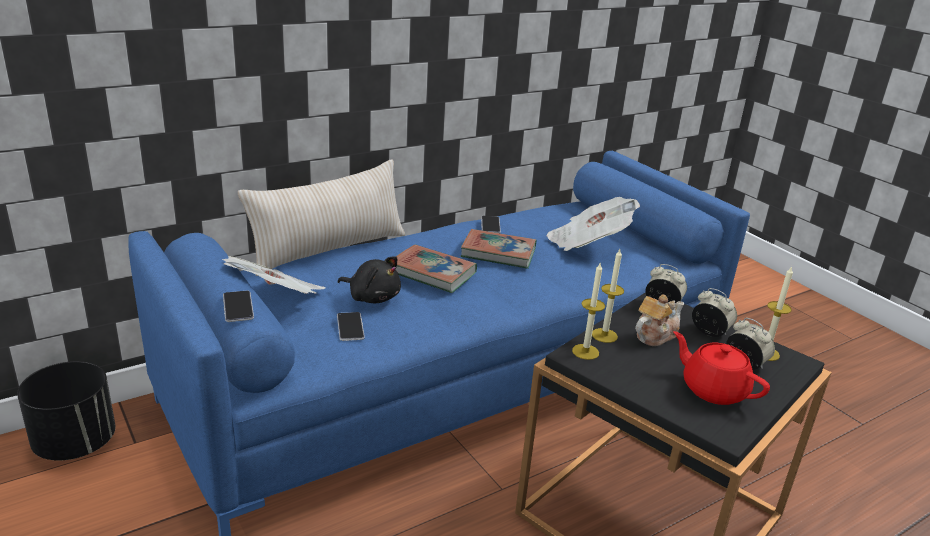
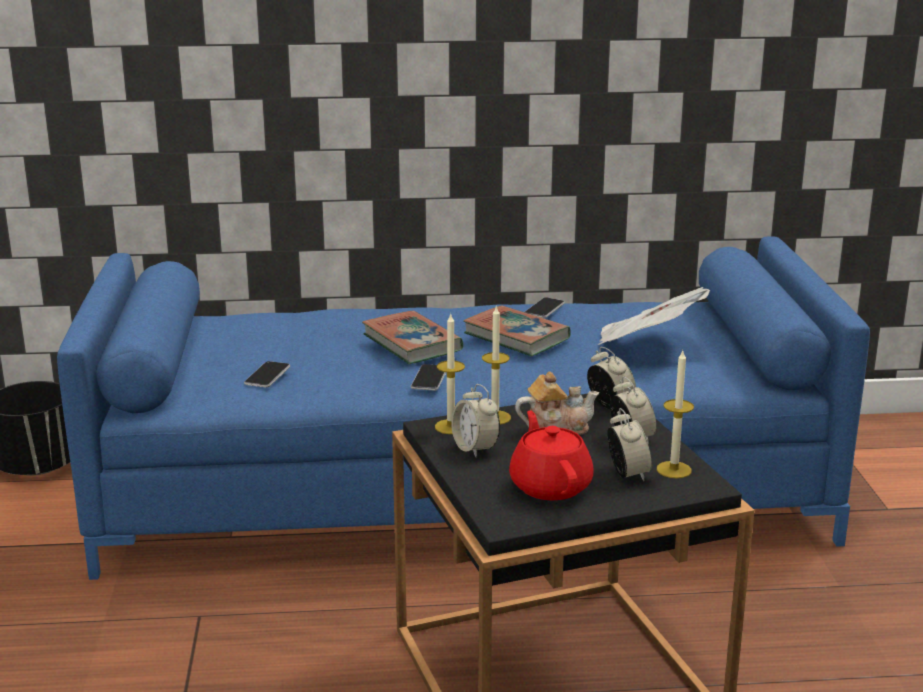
camera: 30 degrees right, 5 degrees down
newspaper [221,256,325,294] -> none
phone [223,291,254,322] -> phone moved to [411,364,446,391]
beige pillow [238,159,405,276] -> none
black plush toy [338,256,401,303] -> none
none -> alarm clock [451,384,500,458]

